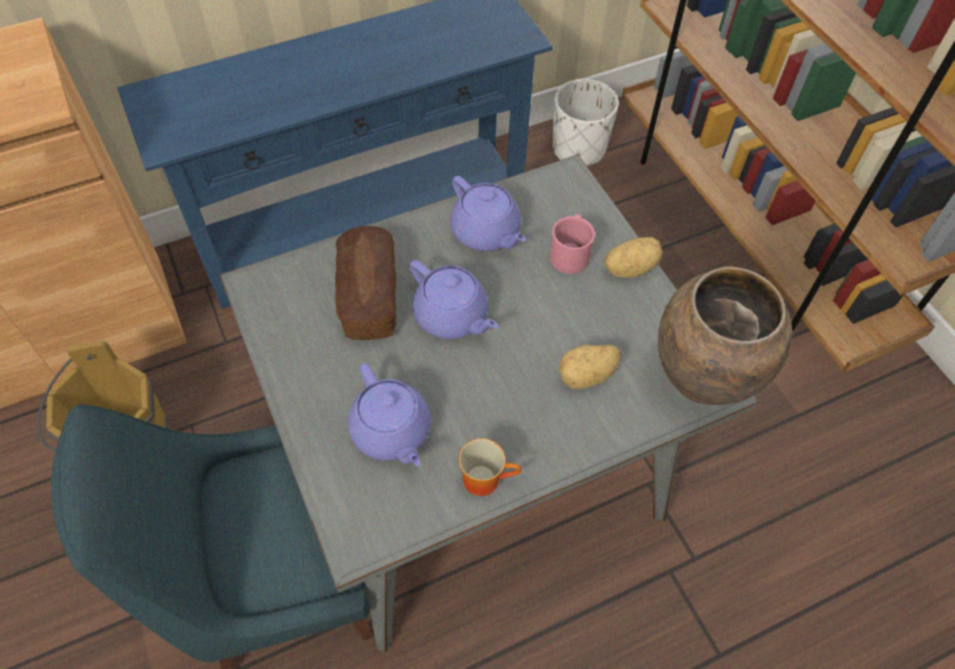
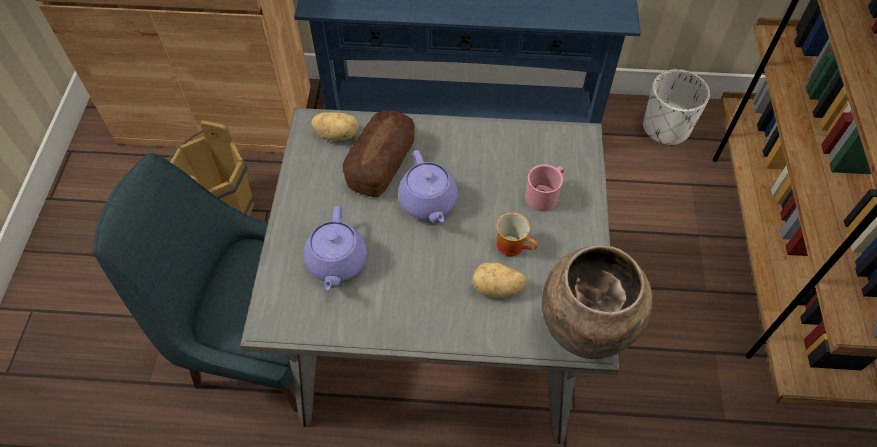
camera: 30 degrees right, 0 degrees up
purple teapot [450,176,526,251] -> none
mug [459,438,521,496] -> mug moved to [496,213,538,256]
potato [604,237,663,278] -> potato moved to [311,112,359,141]

